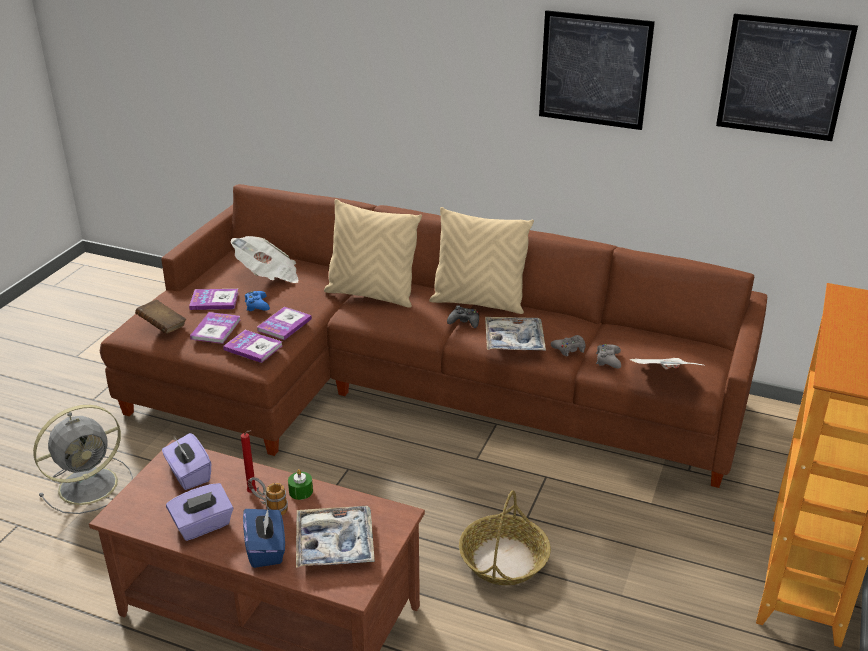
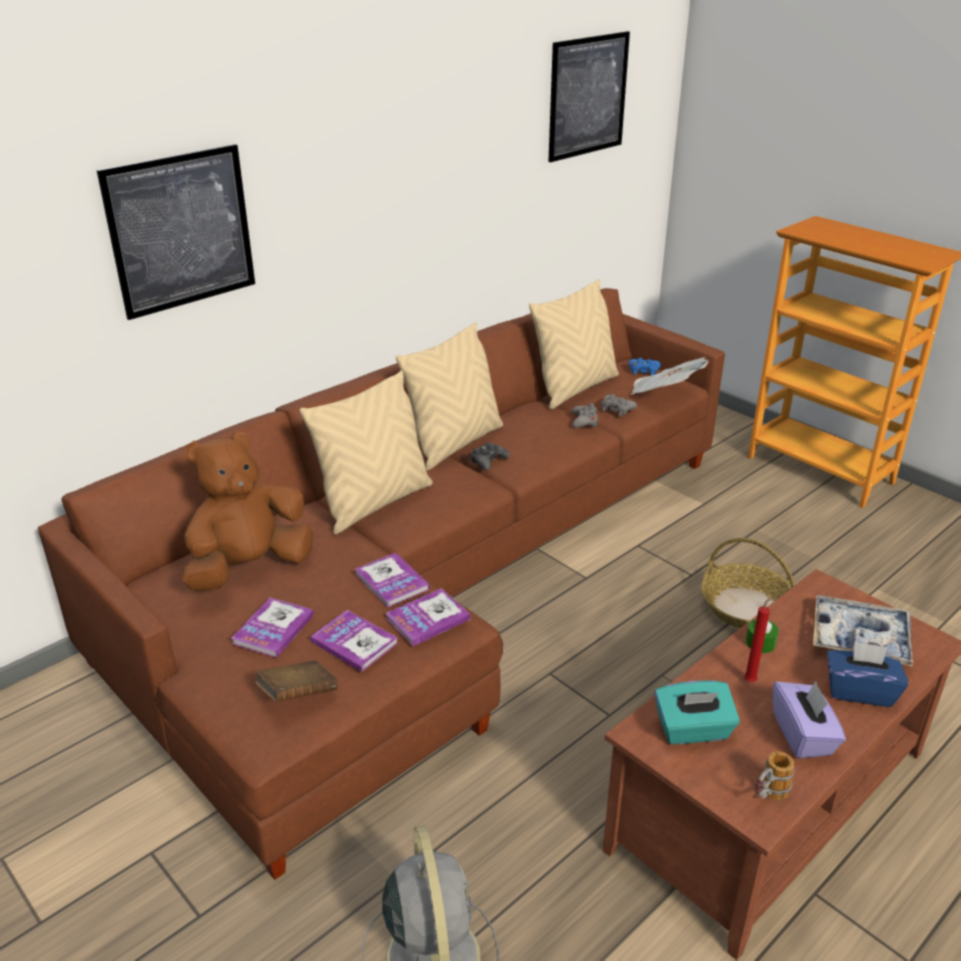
camera: 65 degrees left, 0 degrees up
purple tissue box [162,433,211,490] -> turquoise tissue box [654,680,740,744]
newspaper [231,236,298,283] -> brown plush toy [182,432,313,591]
blue game controller [245,291,270,311] -> blue game controller moved to [628,358,661,375]
mug [248,477,288,515] -> mug moved to [753,751,795,800]
tray [485,317,546,351] -> none
picture [539,10,655,130] -> picture moved to [97,144,255,320]
none -> beige pillow [529,279,619,409]

